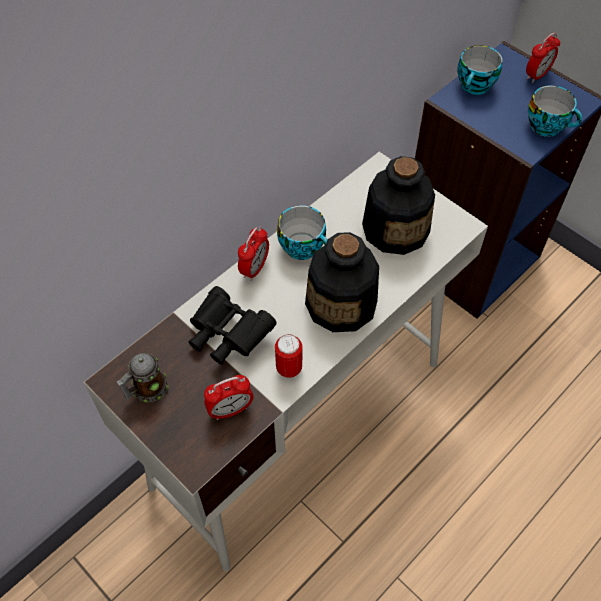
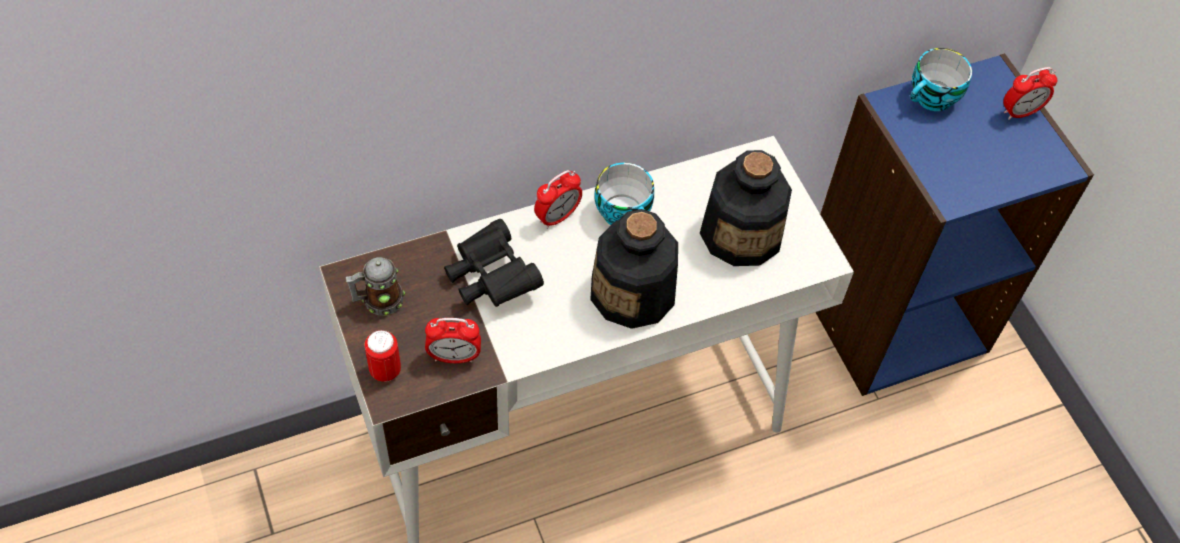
camera: 20 degrees right, 0 degrees up
can [275,334,302,378] -> can moved to [365,330,401,382]
cup [528,85,582,137] -> none

